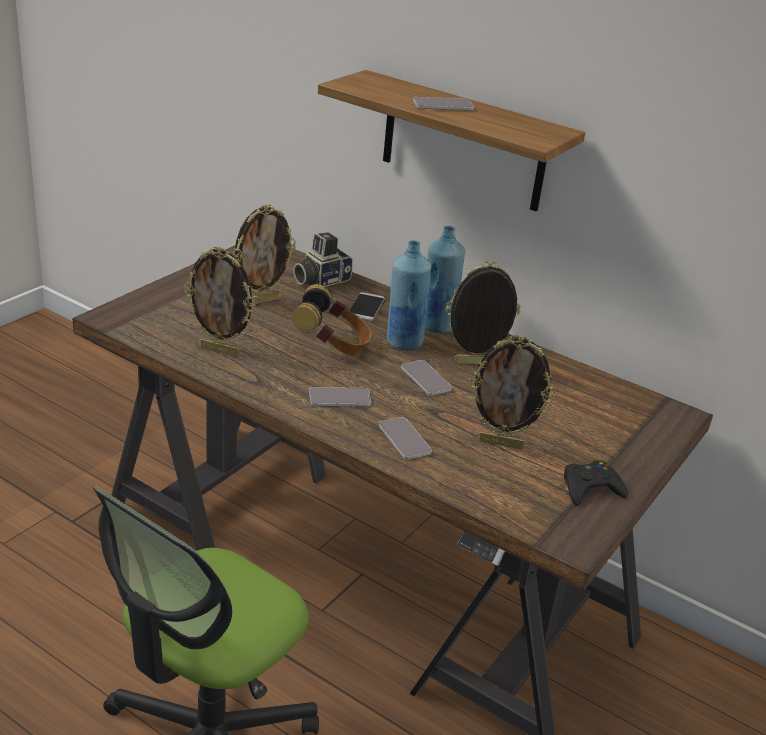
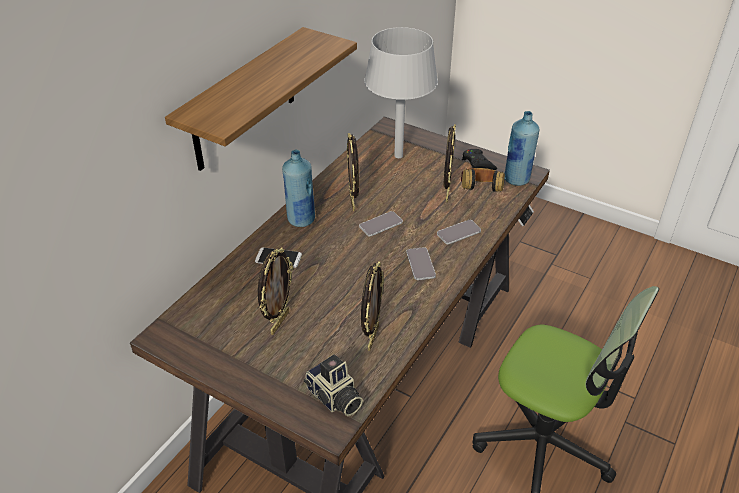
camera: 90 degrees left, 10 degrees up
picture frame [233,204,296,304] -> picture frame turned 60 degrees clockwise [258,247,293,335]
headphones [292,284,372,356] -> headphones moved to [461,168,505,192]
camera [293,232,353,287] -> camera moved to [303,355,363,416]
blue bottle [387,241,431,350] -> blue bottle moved to [505,111,539,186]
phone [413,97,474,110] -> none
none -> grey table lamp [364,27,438,158]

